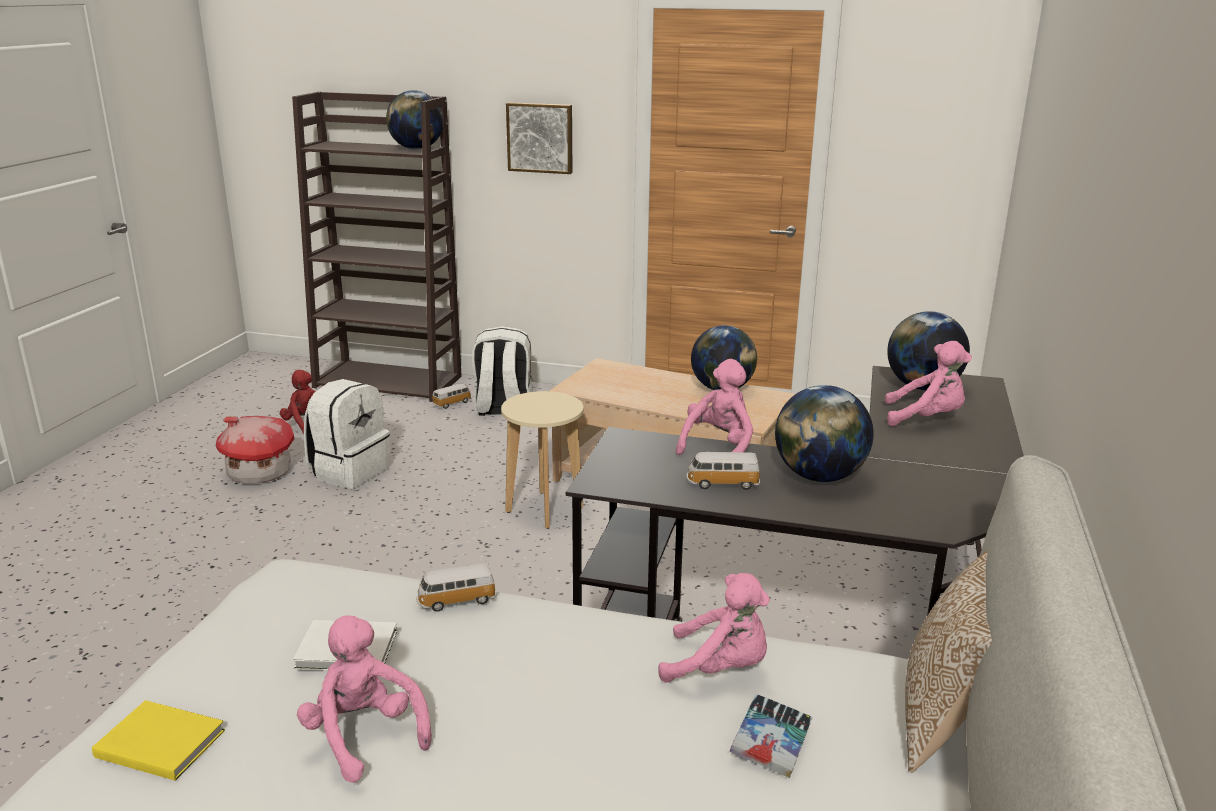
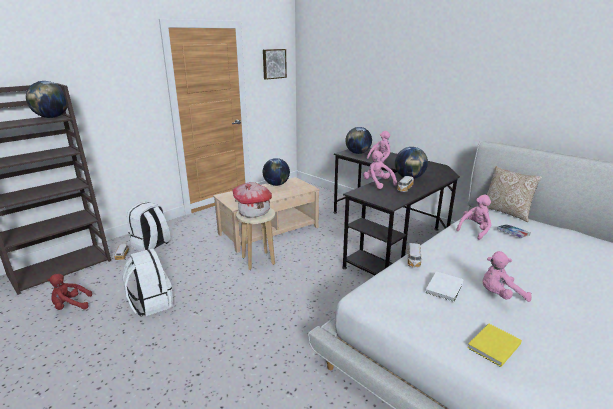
camera: 60 degrees left, 0 degrees up
toy house [216,416,295,483] -> toy house moved to [232,182,272,218]
picture [506,102,572,174] -> picture moved to [263,49,287,80]

